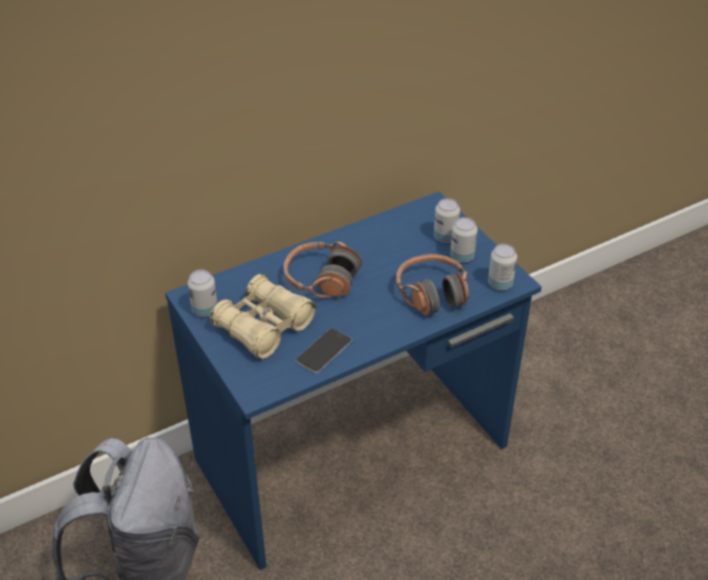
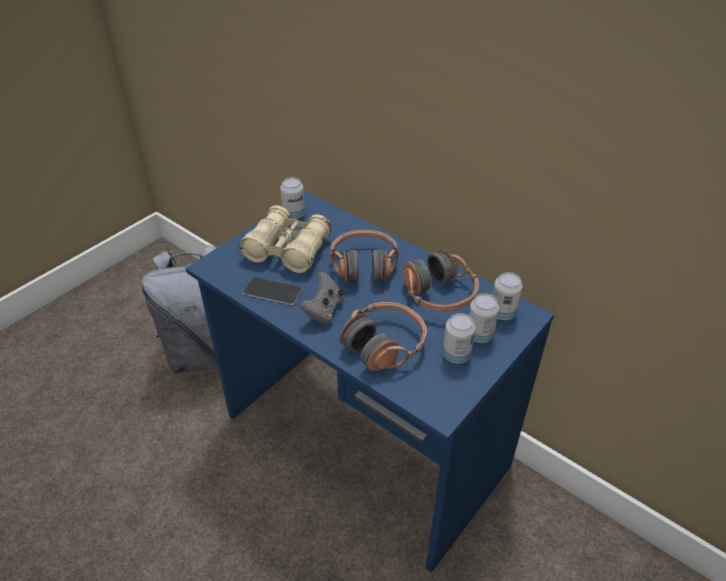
camera: 70 degrees right, 0 degrees up
can [488,244,517,290] -> can moved to [492,272,523,320]
none -> grey game controller [299,272,344,324]
none -> headphones [403,249,479,312]

